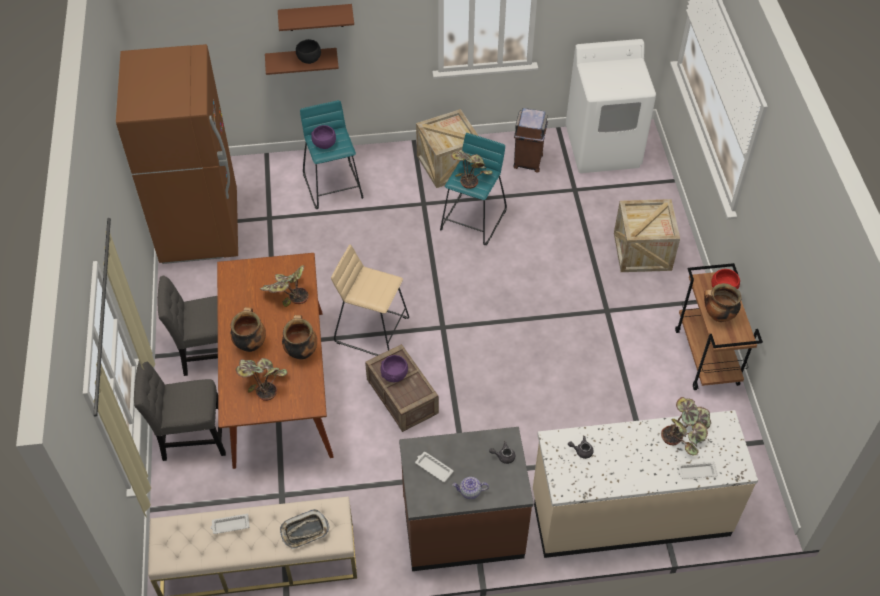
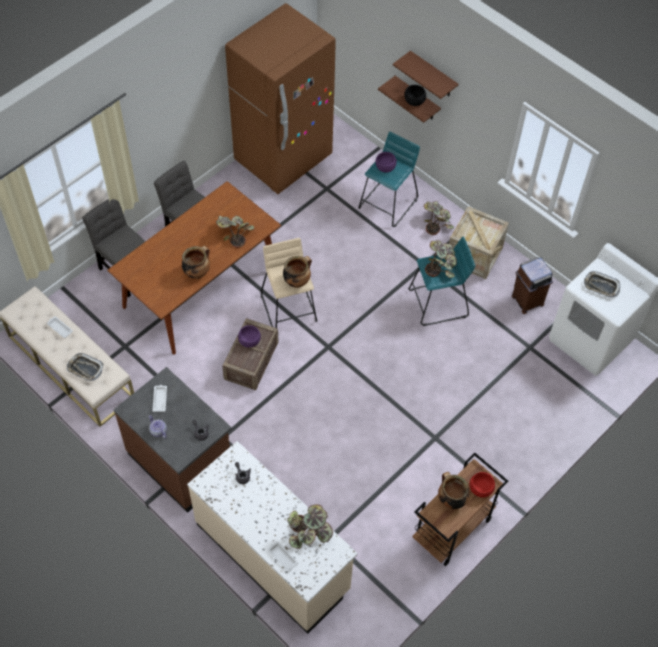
camera: 50 degrees right, 5 degrees up
cooking pot [231,307,266,352] -> cooking pot moved to [283,256,312,288]
potted plant [236,358,288,401] -> potted plant moved to [424,201,454,235]
crate [614,199,680,272] -> none
none -> tray [584,271,620,297]

